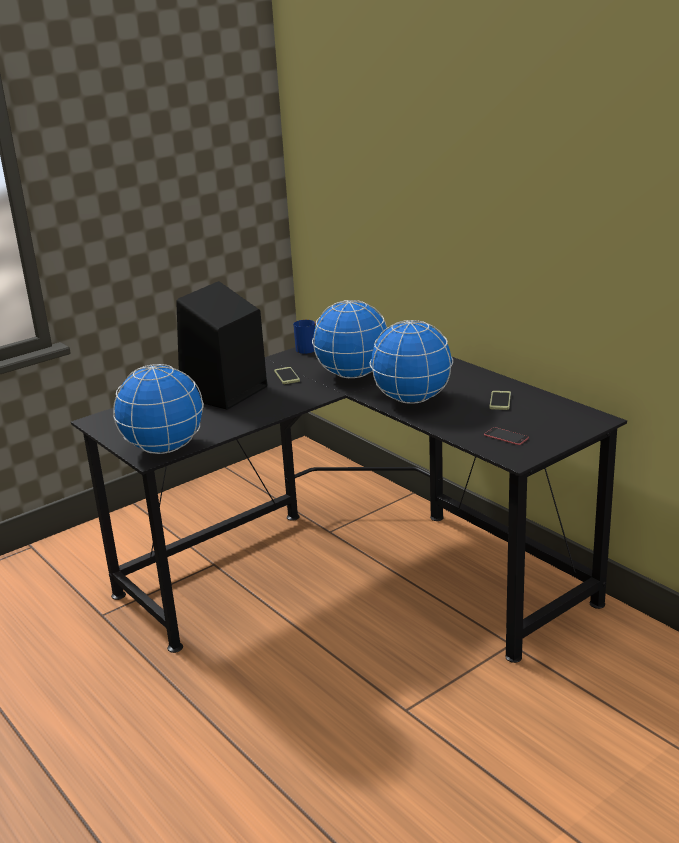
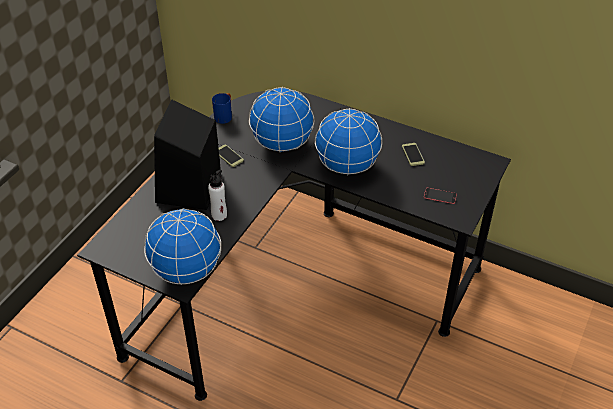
camera: 25 degrees left, 20 degrees up
none -> white bottle [208,170,227,221]

